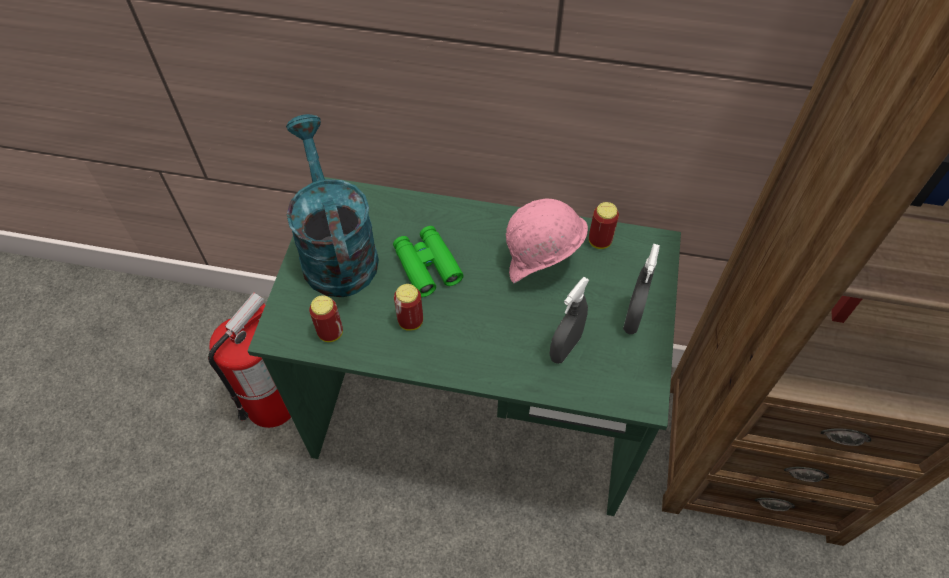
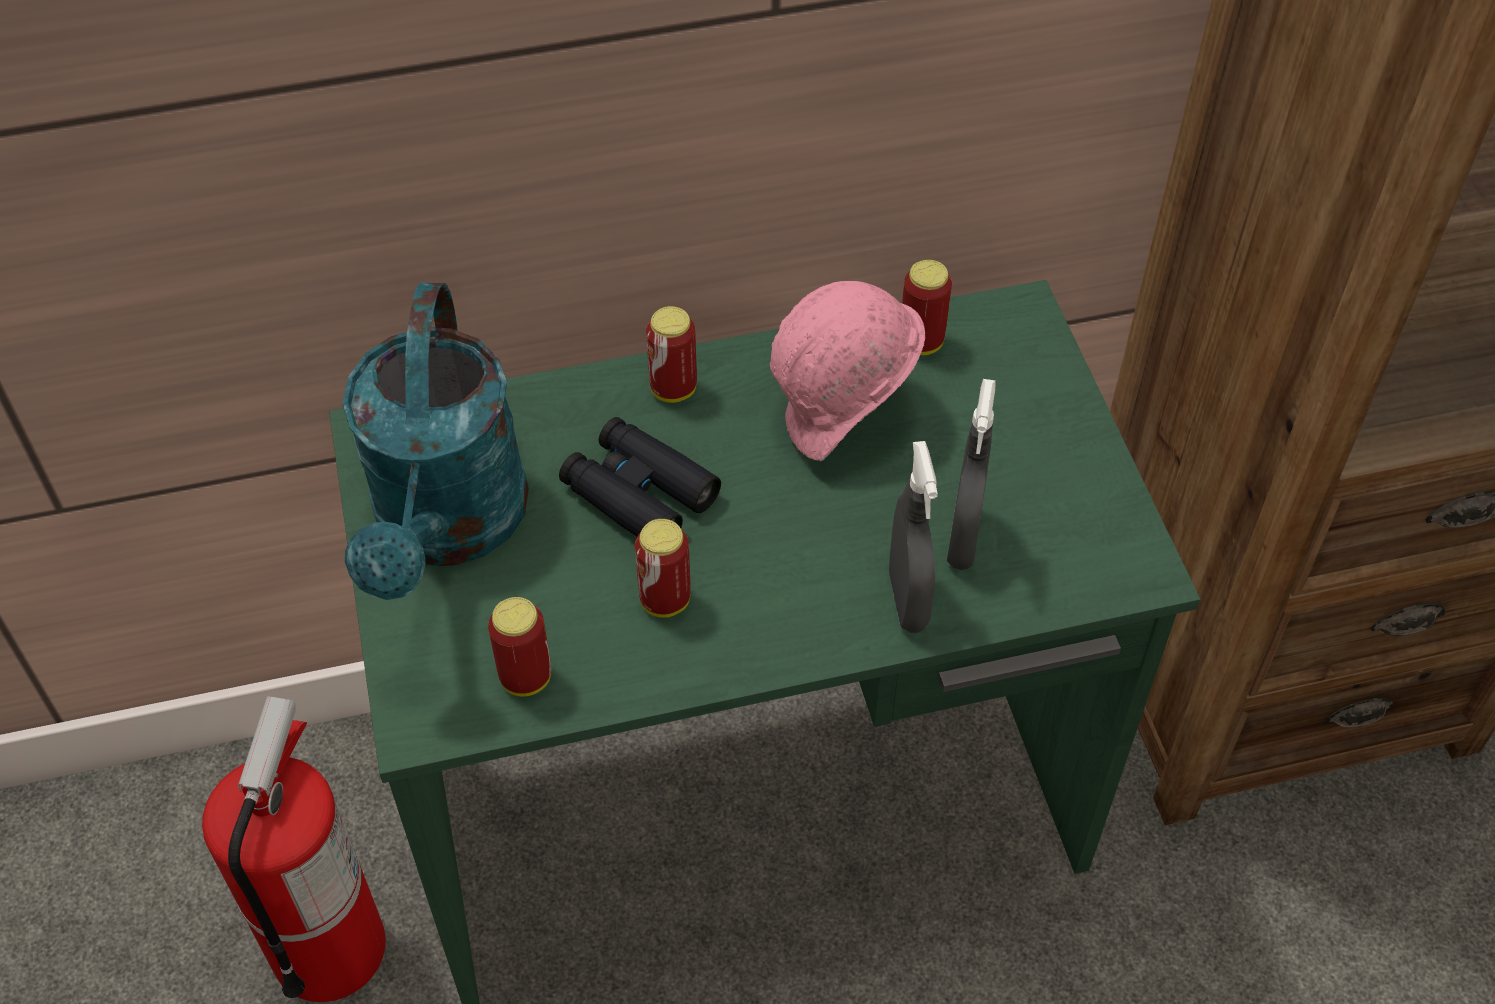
camera: 25 degrees left, 5 degrees down
turquoise watering can [286,114,379,297] -> turquoise watering can turned 135 degrees counterclockwise [342,282,529,600]
green binoculars [393,226,464,297] -> black binoculars [559,417,721,536]
grey spray bottle [623,244,660,334] -> grey spray bottle moved to [889,441,938,633]
none -> can [646,306,697,403]

